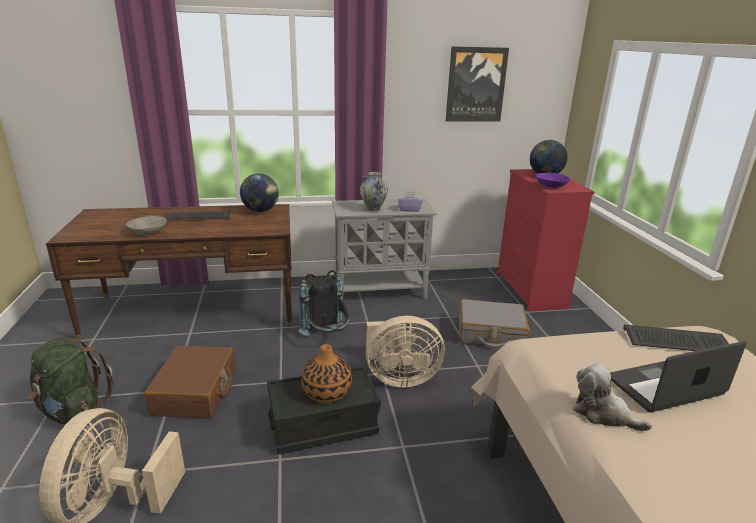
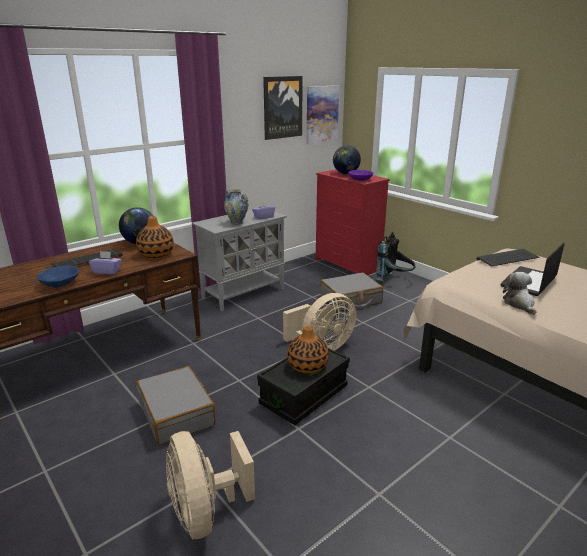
camera: 30 degrees left, 0 degrees up
green backpack [27,337,114,424] -> none
grey bowl [126,216,167,235] -> blue bowl [37,266,79,287]
brown suitcase [144,346,235,419] -> grey suitcase [136,366,215,445]
black backpack [299,270,350,336] -> black backpack moved to [376,232,416,282]
plush toy [573,363,652,431] -> plush toy turned 75 degrees clockwise [503,272,537,315]
none -> purple tissue box [89,251,122,275]
none -> vase [136,216,174,258]
none -> picture [307,85,339,144]

